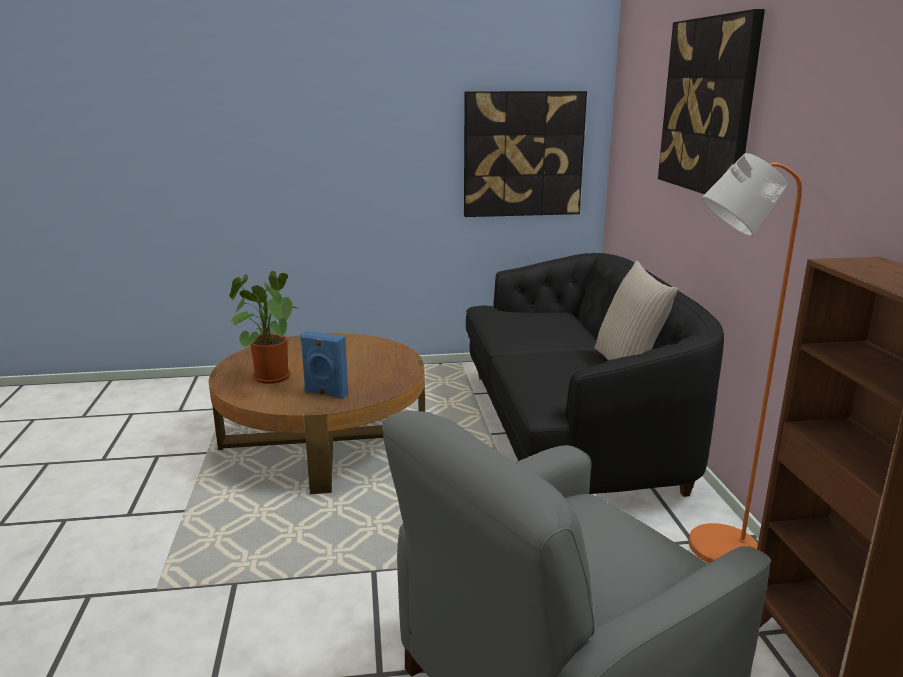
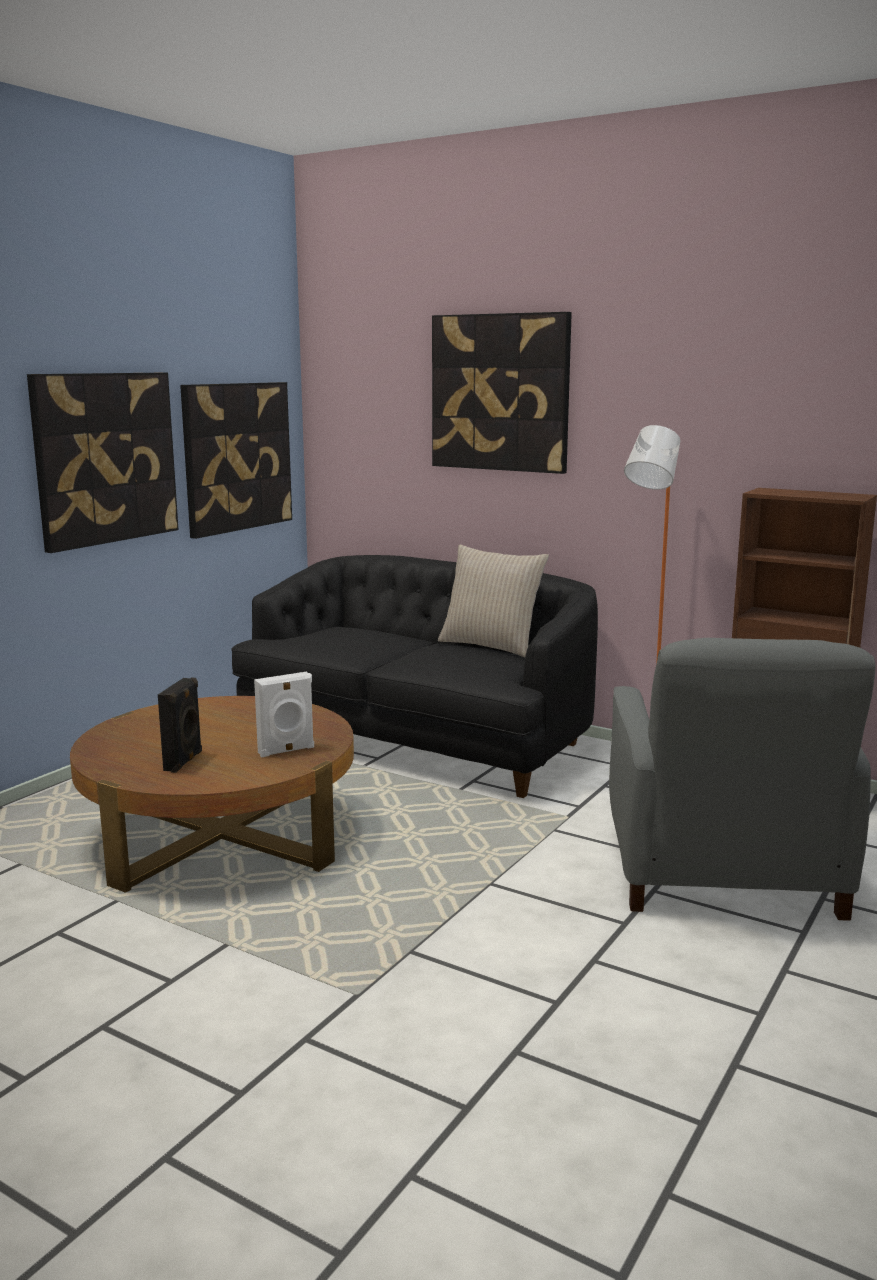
camera: 50 degrees left, 5 degrees down
potted plant [229,271,301,384] -> black speaker [158,677,202,773]
blue speaker [300,331,348,399] -> white speaker [254,672,314,757]
none -> picture [27,373,179,553]

